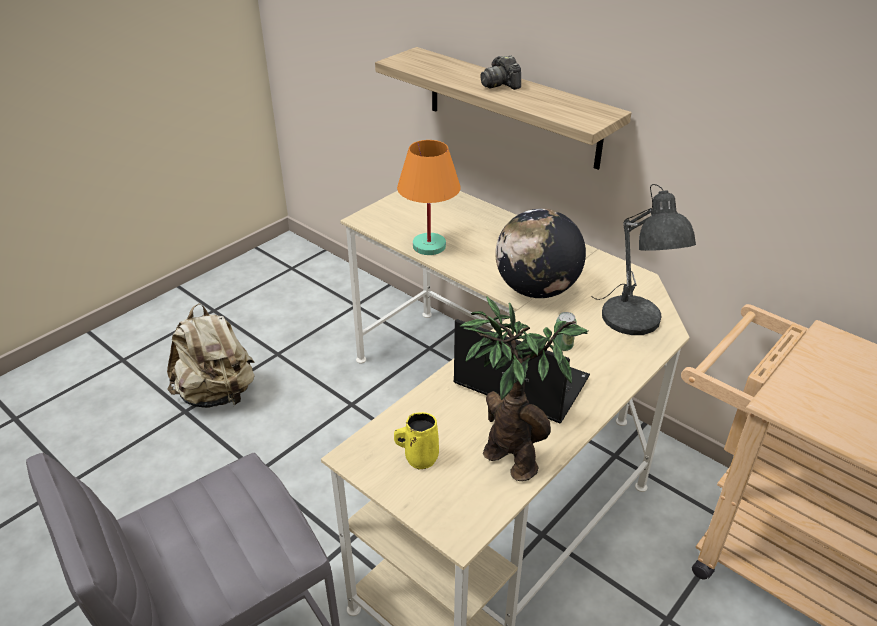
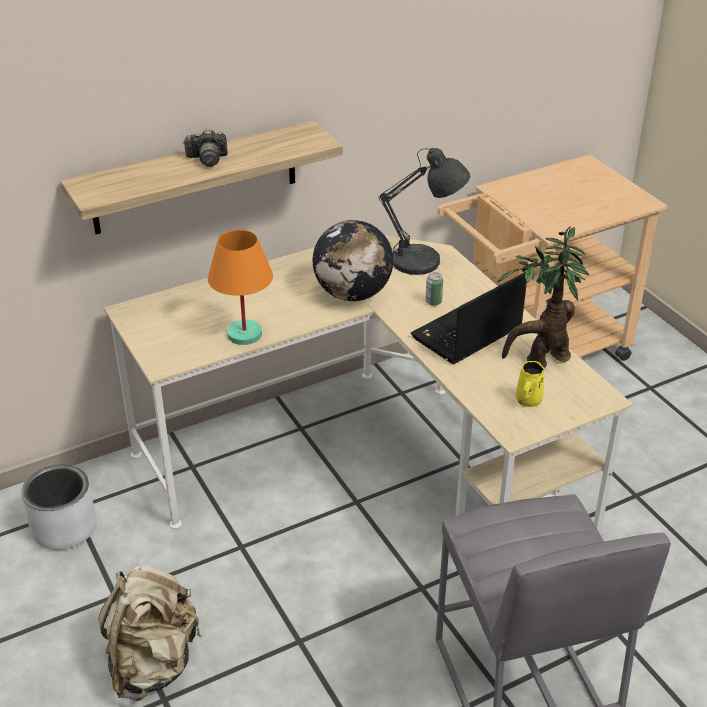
camera: 70 degrees left, 0 degrees up
none -> grey planter [21,465,97,550]

